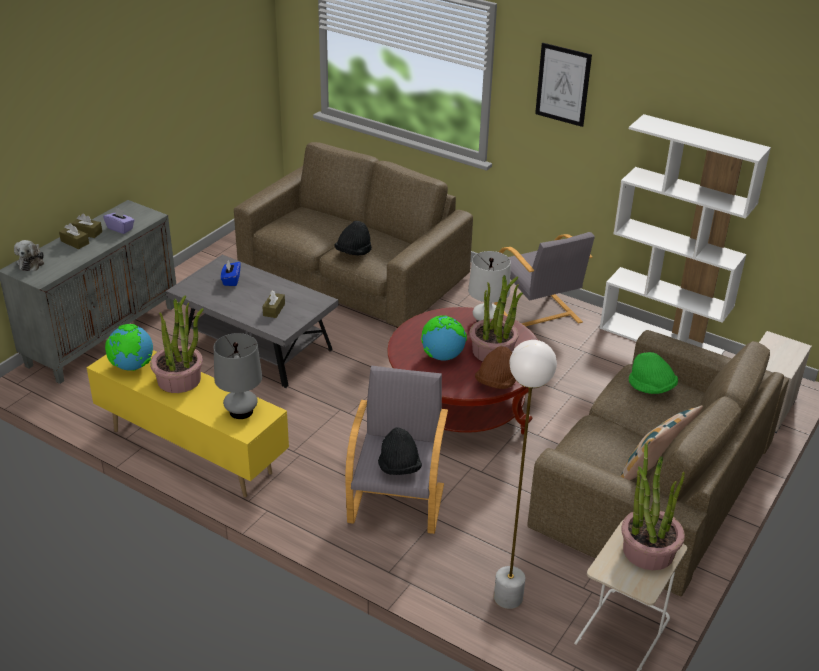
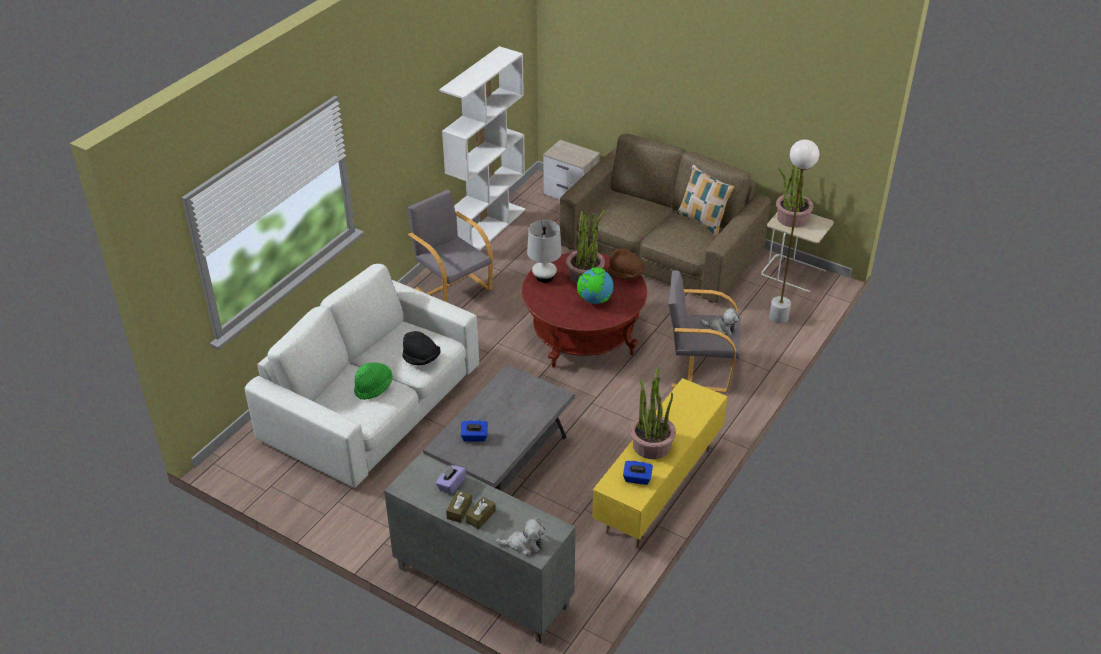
camera: 90 degrees left, 5 degrees up
globe [105,324,153,371] -> blue tissue box [623,461,653,485]
grey table lamp [214,333,262,419] -> none
brown sofa [234,142,473,328] -> white sofa [245,264,479,488]
brown tissue box [262,290,285,318] -> none
black hat [378,427,422,475] -> plush toy [700,308,739,335]
grey armchair [494,232,595,326] -> grey armchair turned 105 degrees counterclockwise [407,190,493,303]
picture [535,43,592,127] -> none
green hat [629,352,678,394] -> green hat moved to [354,362,393,400]

